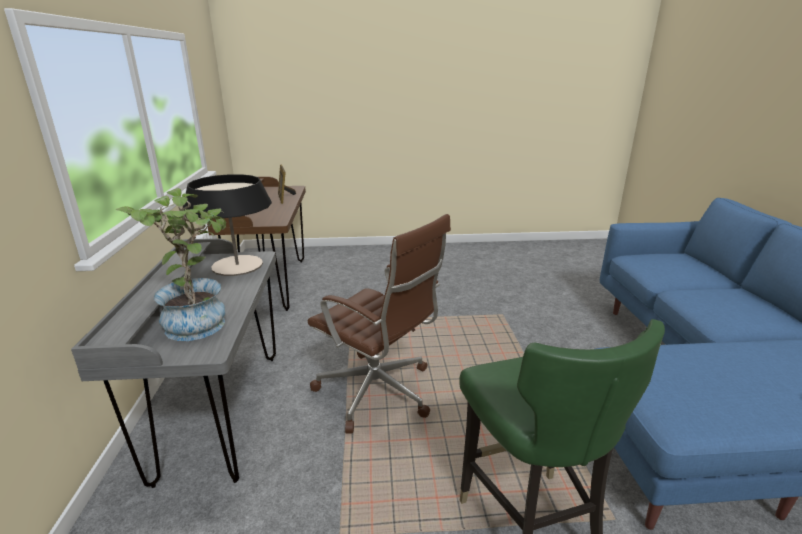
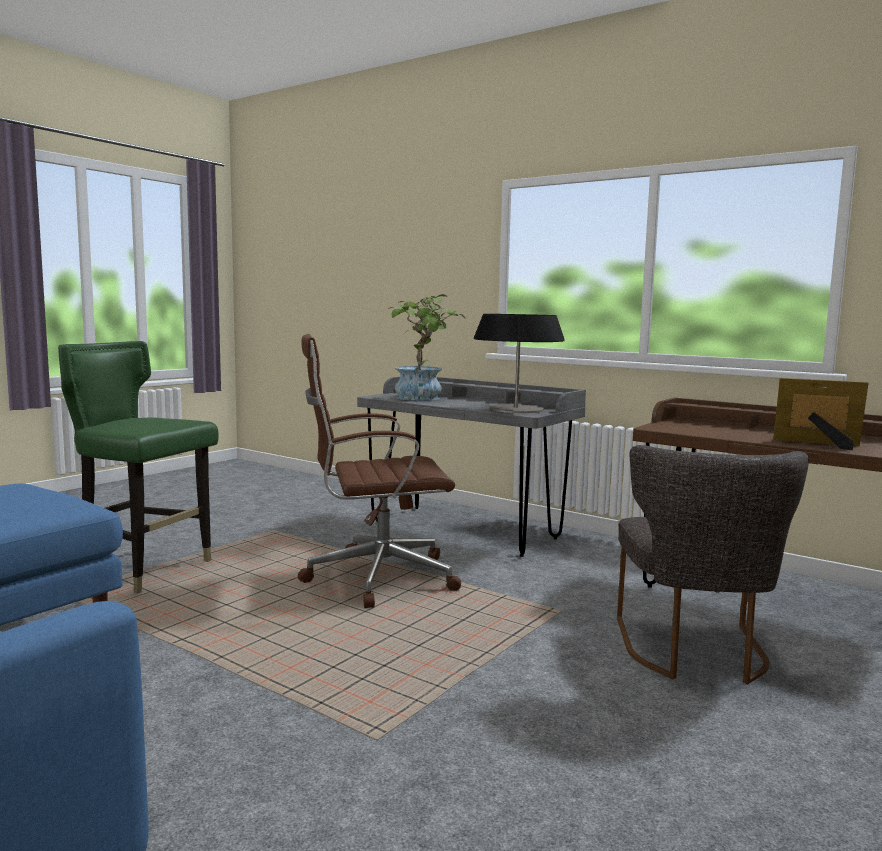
camera: 130 degrees right, 15 degrees down
none -> grey chair [617,445,809,684]

